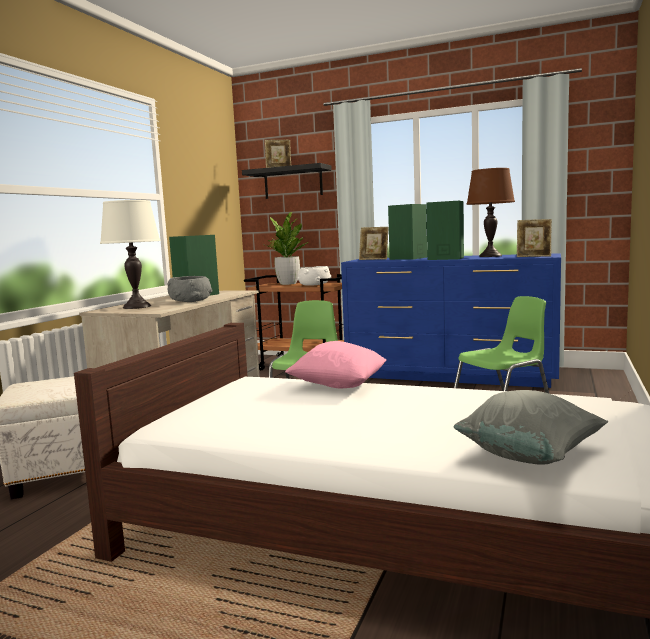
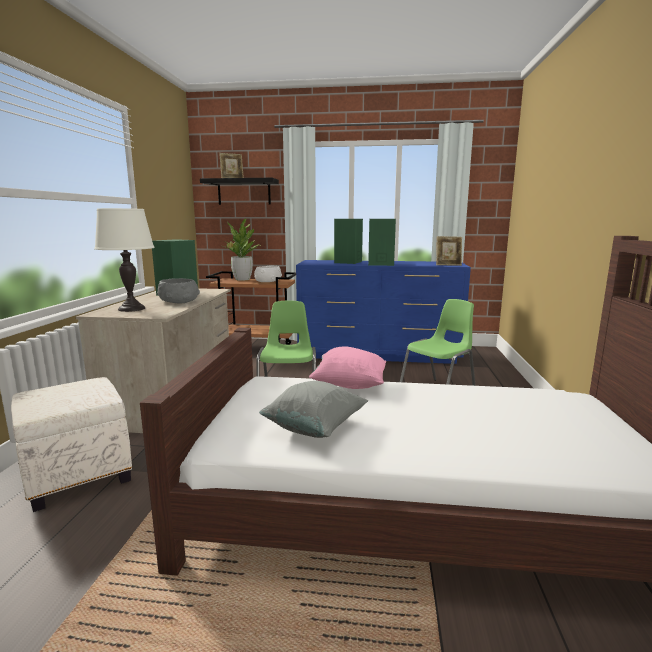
camera: 15 degrees left, 5 degrees up
picture frame [359,227,389,260] -> none
grey pillow [454,390,608,465] -> grey pillow moved to [259,381,368,438]
brown table lamp [466,168,515,257] -> none

